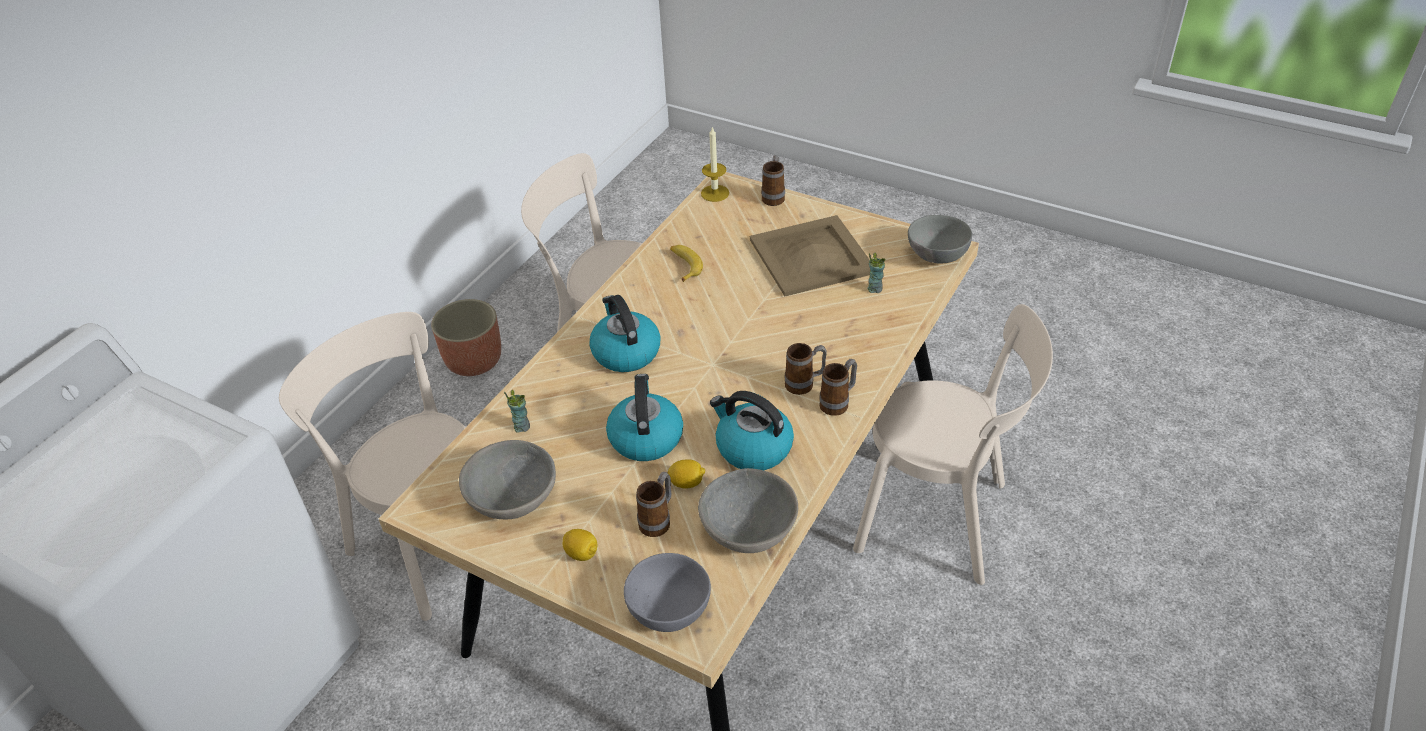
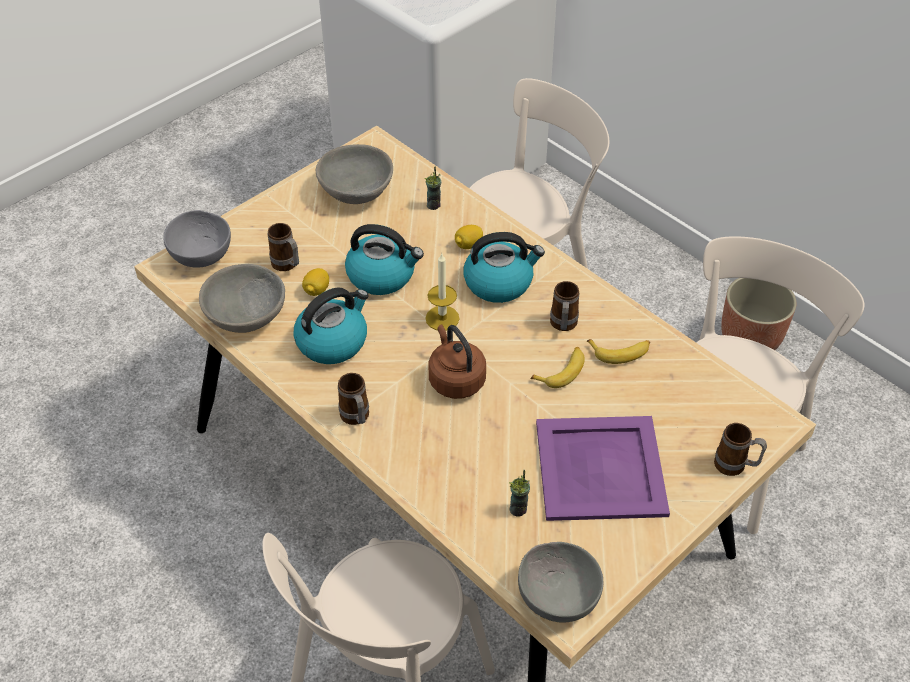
camera: 105 degrees right, 5 degrees up
lemon [562,529,597,561] -> lemon moved to [455,225,483,249]
candle [701,126,729,202] -> candle moved to [426,254,460,331]
beige tray [750,215,871,297] -> purple tray [536,416,670,521]
mug [785,343,827,395] -> mug moved to [550,281,579,331]
none -> brown kettle [429,324,486,399]
none -> banana [531,347,585,388]

